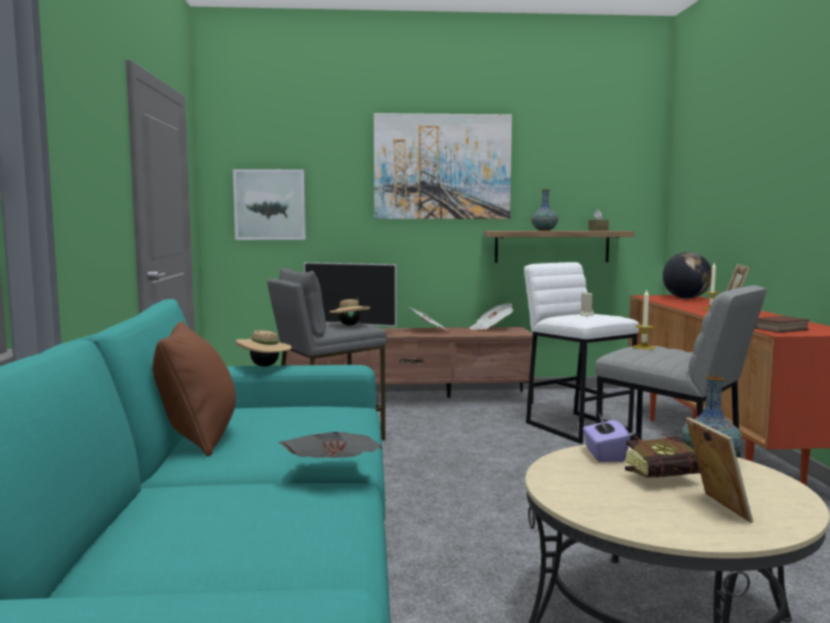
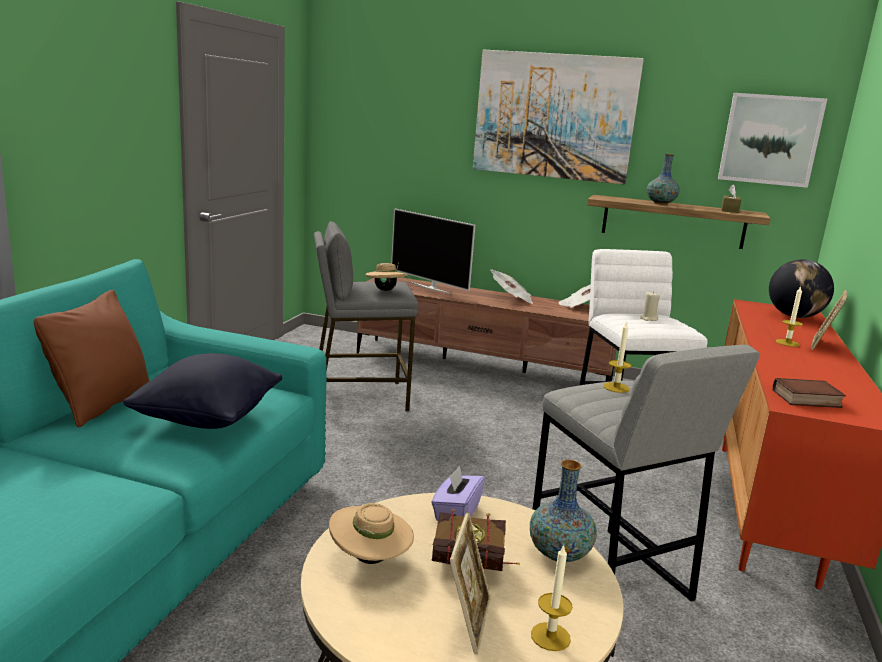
camera: 20 degrees right, 10 degrees up
picture [233,169,306,240] -> picture moved to [718,93,827,188]
beige hat [236,330,292,367] -> beige hat moved to [329,503,414,564]
newspaper [278,432,382,458] -> none
none -> black pillow [123,353,282,429]
none -> candle [531,545,573,651]

